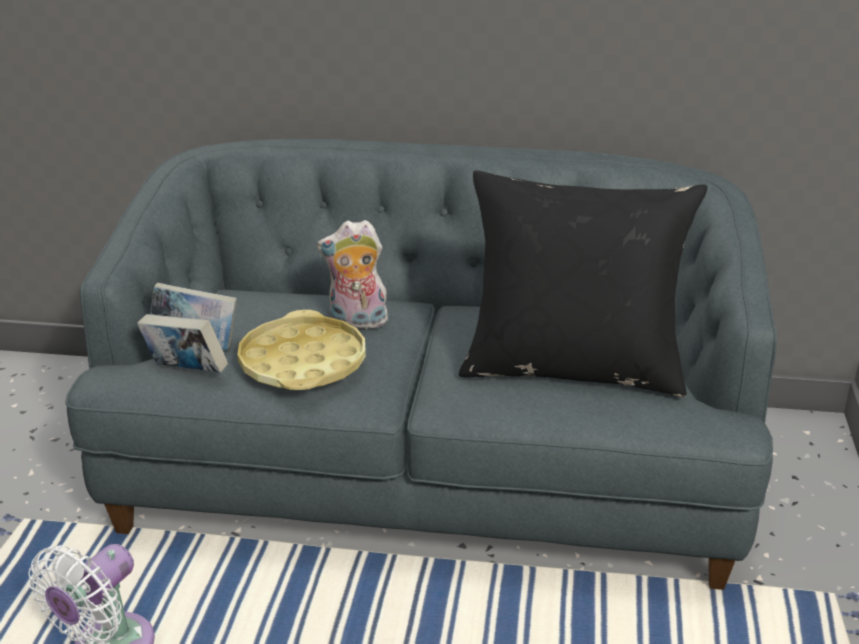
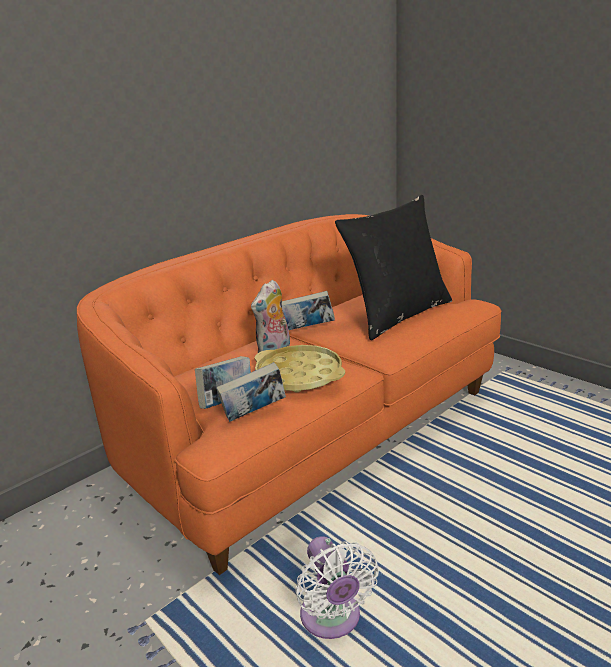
camera: 50 degrees left, 5 degrees down
grey sofa [65,139,777,590] -> orange sofa [77,214,502,575]
none -> book [282,291,335,330]

